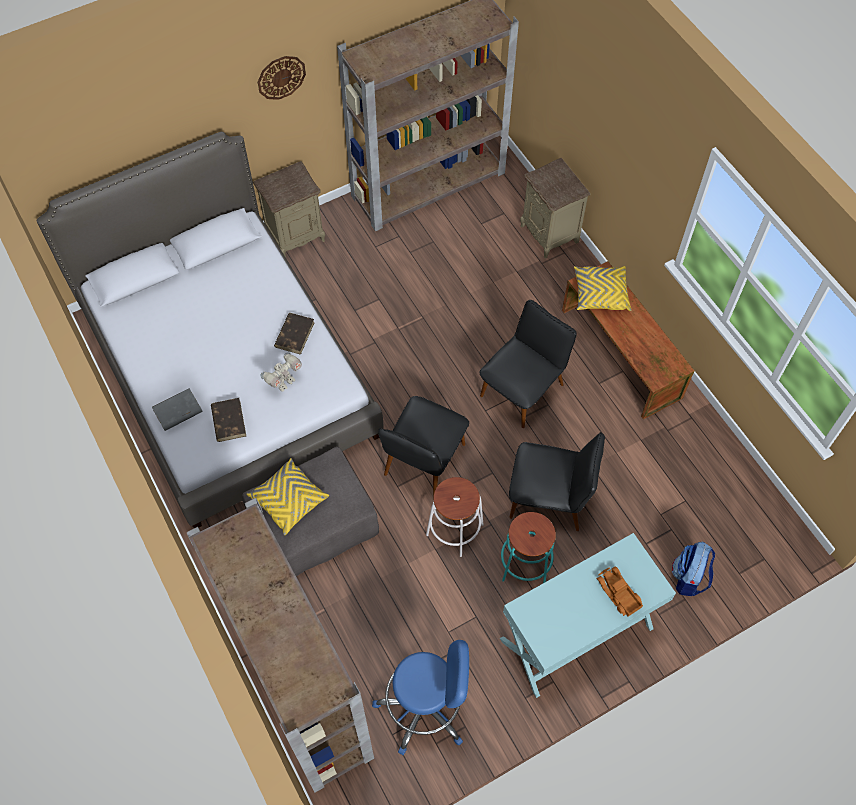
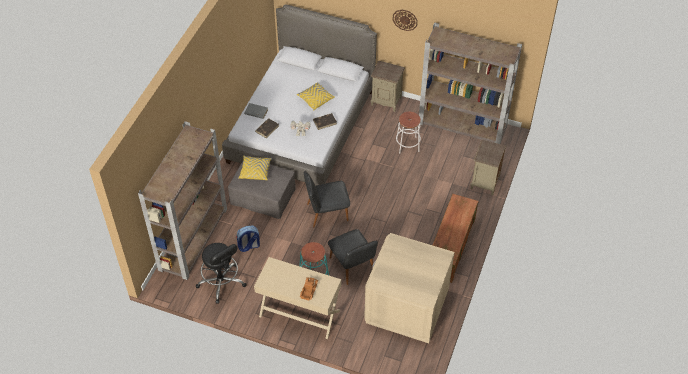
camera: 50 degrees right, 10 degrees down
blue stool [372,640,469,755] -> black stool [196,243,247,304]
white stool [426,477,484,557] -> white stool moved to [396,112,421,154]
black chair [480,300,577,428] -> none
turquoise desk [500,533,676,698] -> beige desk [254,257,341,339]
yellow pillow [574,266,631,311] -> yellow pillow moved to [297,82,335,110]
backpack [672,541,715,596] -> backpack moved to [236,226,260,252]
none -> beige dresser [364,233,454,343]

